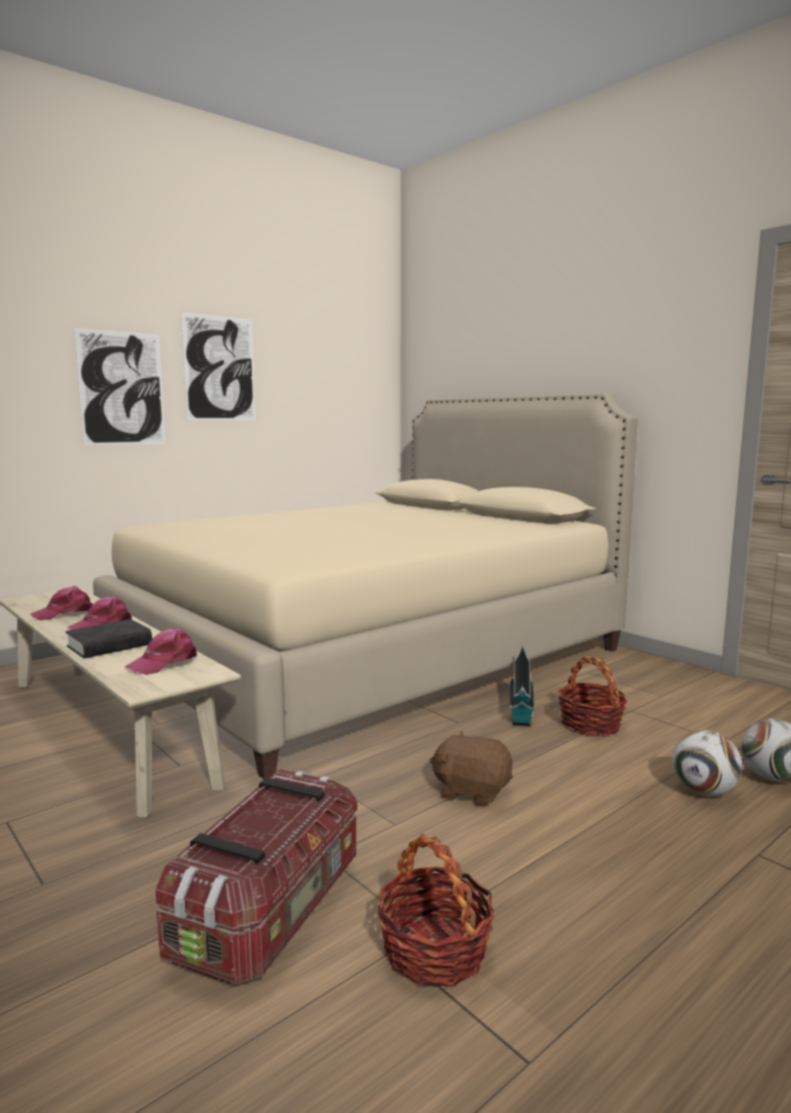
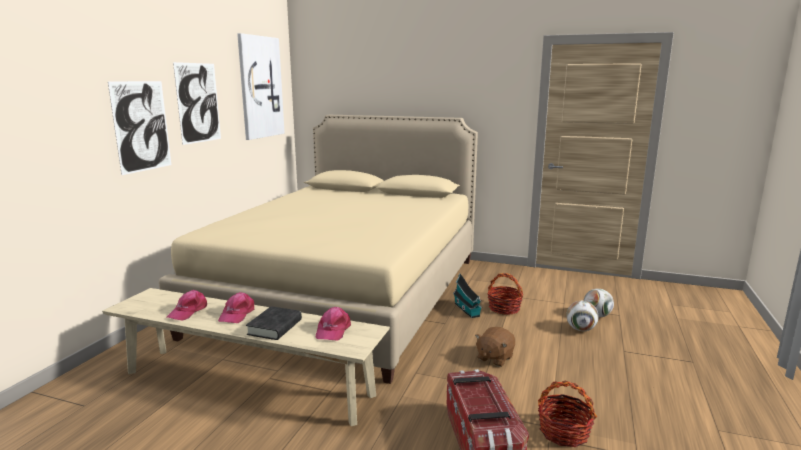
camera: 30 degrees left, 5 degrees up
brown plush toy [430,731,513,807] -> brown plush toy turned 45 degrees counterclockwise [475,327,515,367]
none -> picture [237,33,285,140]

